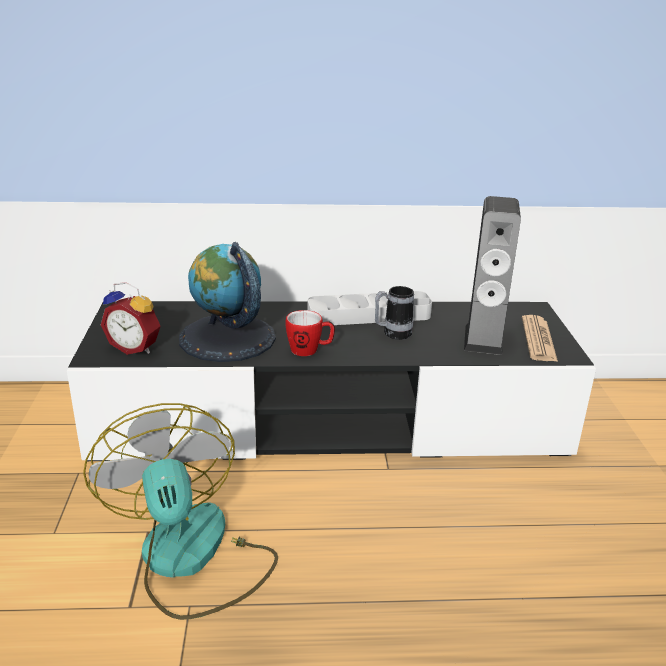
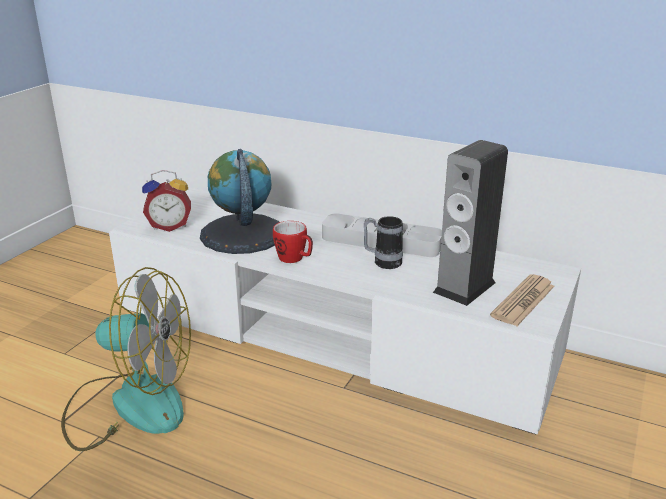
camera: 30 degrees right, 0 degrees up
black tv stand [67,301,596,461] -> white tv stand [109,187,581,435]
fan [83,403,278,620] -> fan turned 90 degrees clockwise [61,267,191,451]
alarm clock [101,282,161,355] -> alarm clock turned 60 degrees counterclockwise [142,170,191,232]

